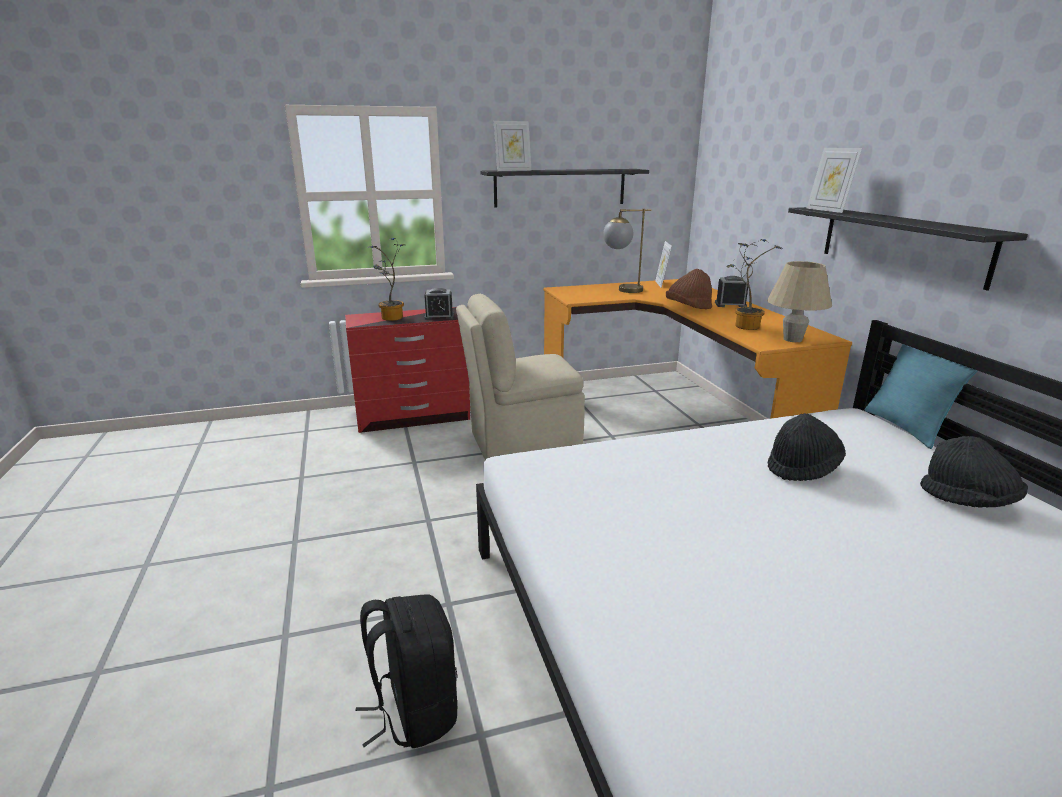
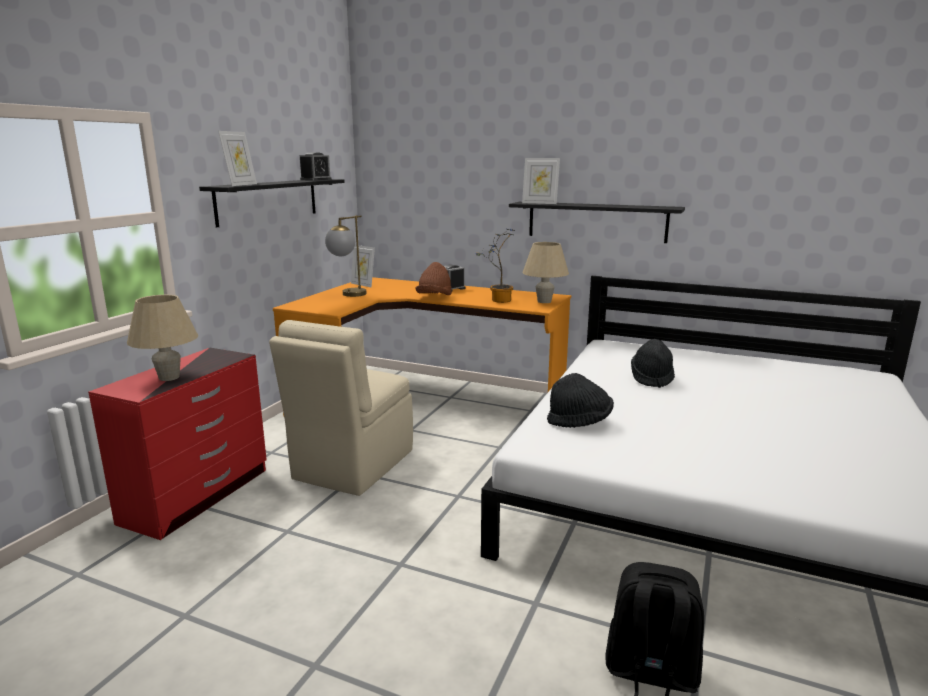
camera: 50 degrees left, 5 degrees down
potted plant [368,238,405,321] -> beige table lamp [127,295,198,381]
alarm clock [424,288,454,320] -> alarm clock moved to [300,152,332,181]
turquoise pillow [865,344,978,449] -> none
black hat [920,436,1028,508] -> black hat moved to [547,373,614,428]

